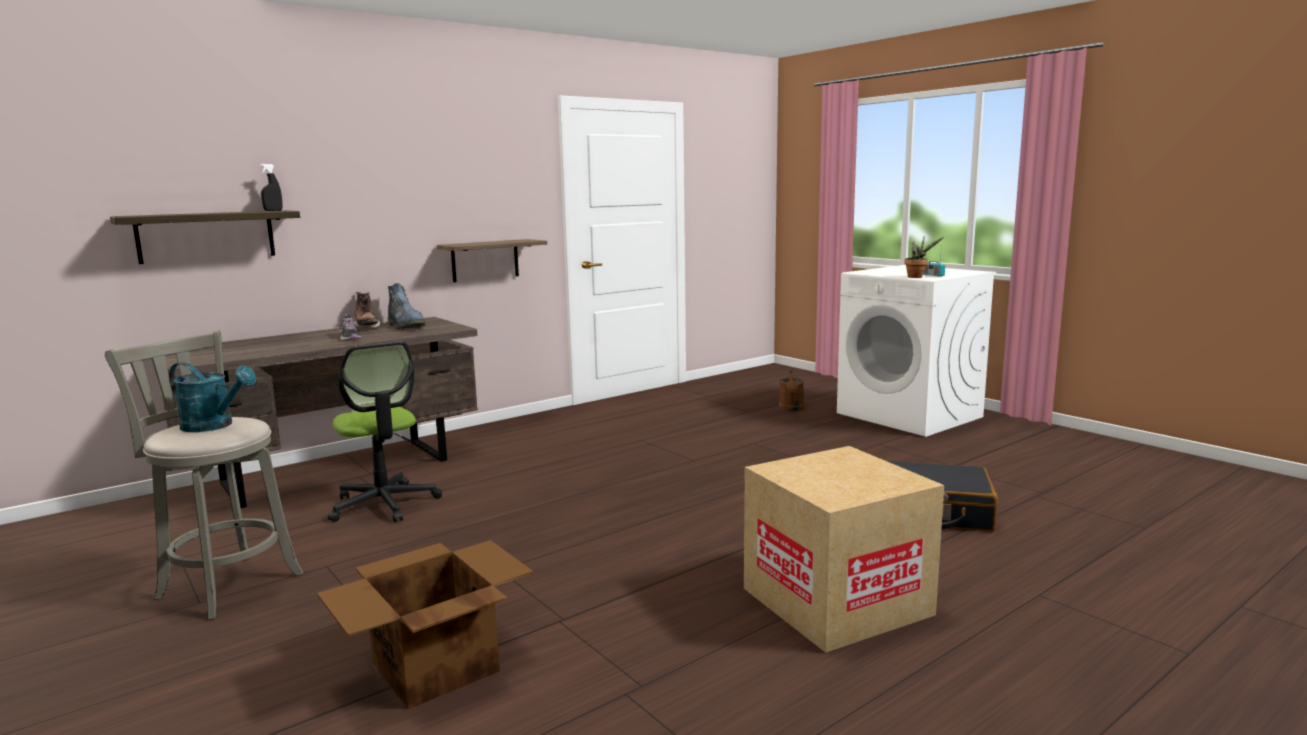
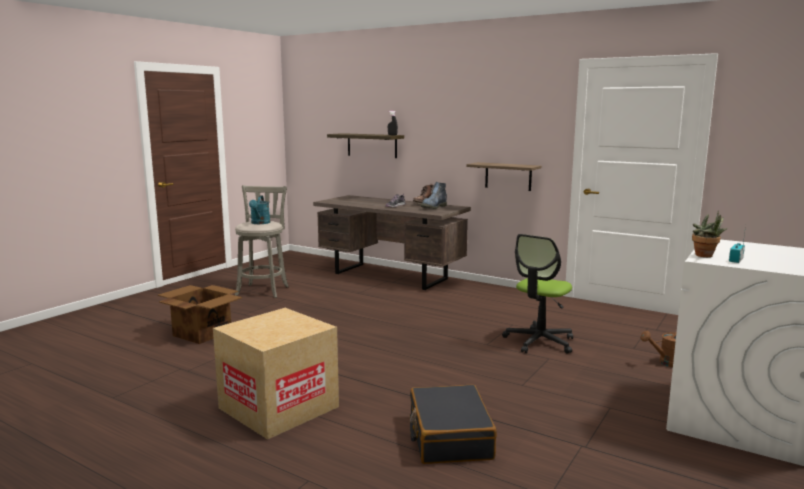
camera: 70 degrees right, 0 degrees up
office chair [328,341,442,522] -> office chair moved to [502,234,573,354]

